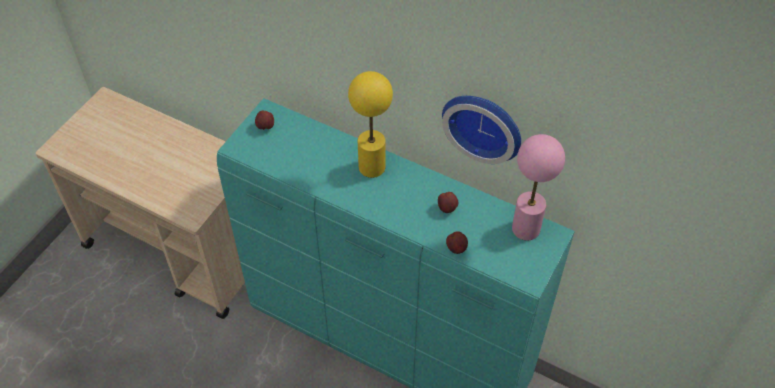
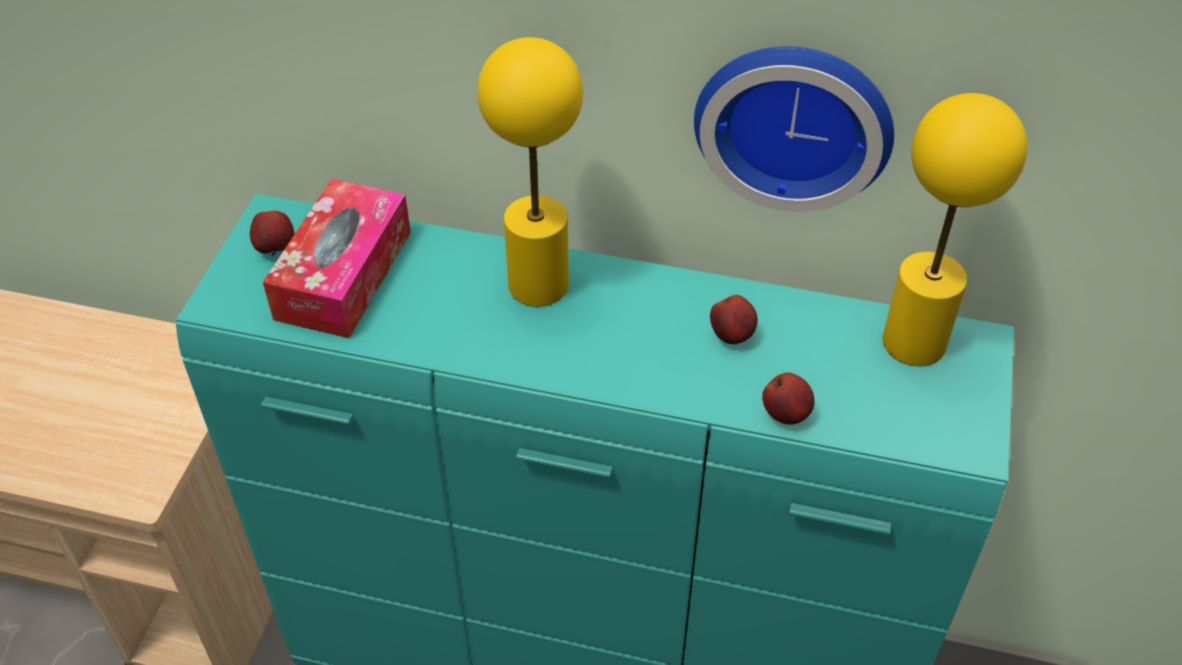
camera: 15 degrees left, 5 degrees down
pink table lamp [512,134,565,240] -> yellow table lamp [883,93,1027,366]
none -> tissue box [263,179,411,338]

